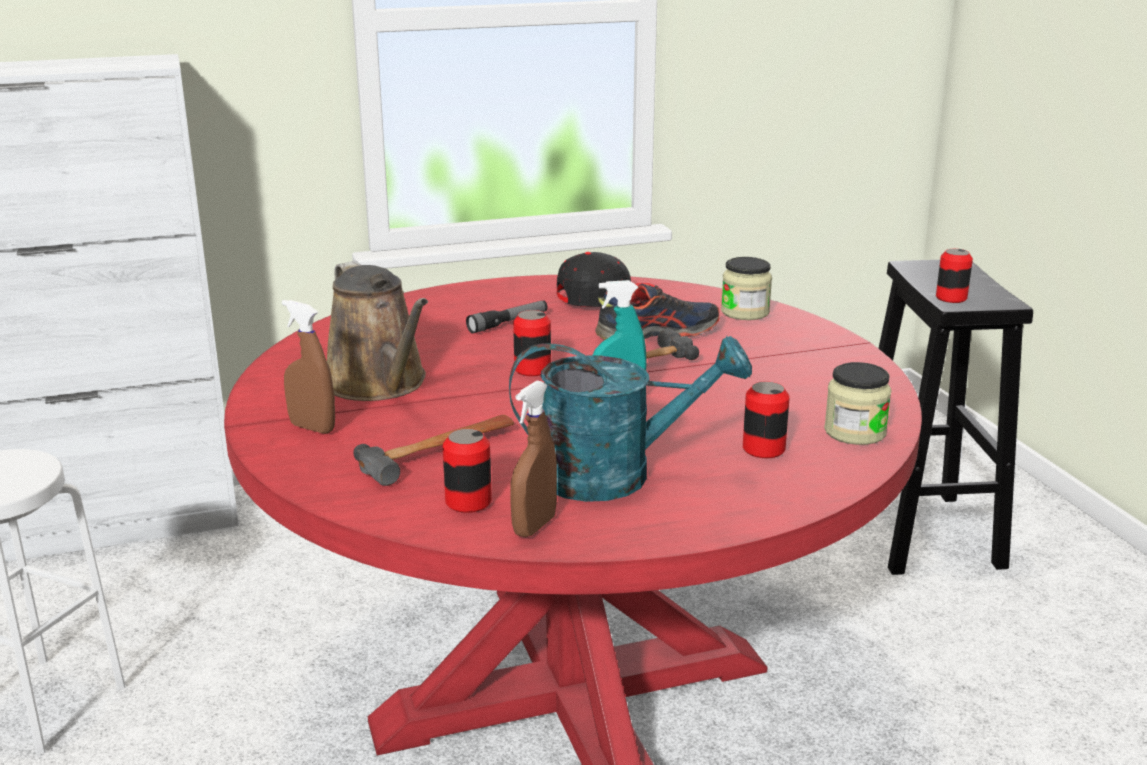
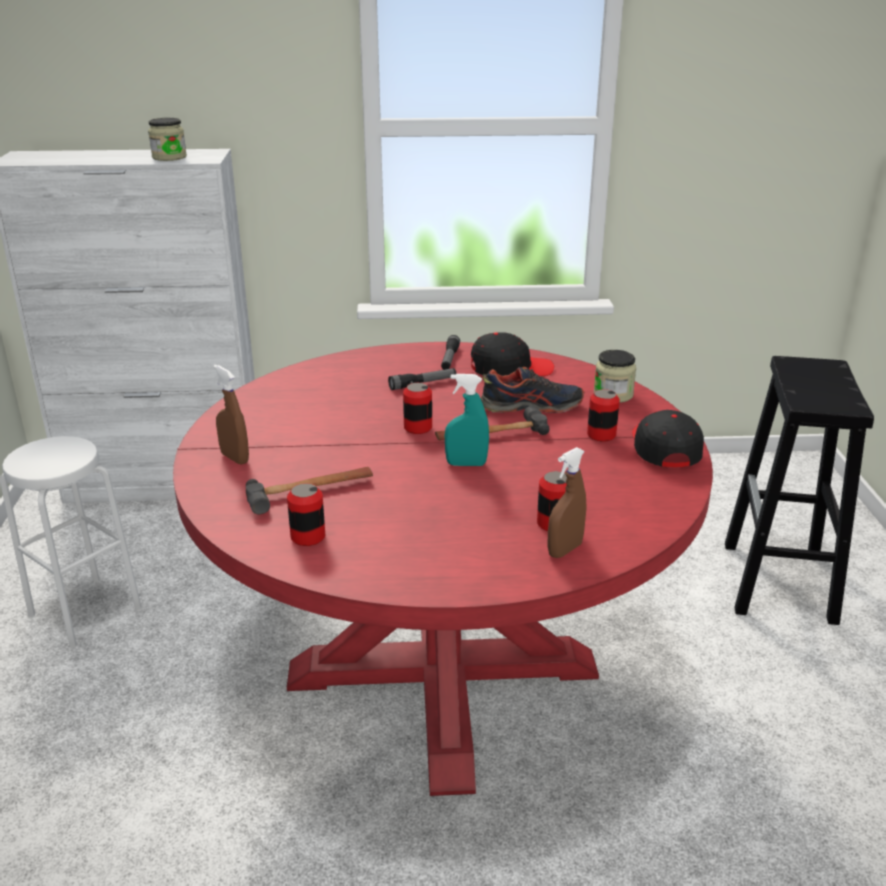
camera: 15 degrees right, 5 degrees up
brown watering can [327,261,428,401] -> none
turquoise watering can [509,336,752,502] -> none
brown spray bottle [510,381,557,537] -> brown spray bottle moved to [548,447,587,558]
jar [824,362,892,445] -> jar moved to [148,118,187,161]
can [936,249,973,303] -> can moved to [587,389,620,442]
none -> flashlight [441,335,460,370]
none -> black cap [632,410,704,467]

